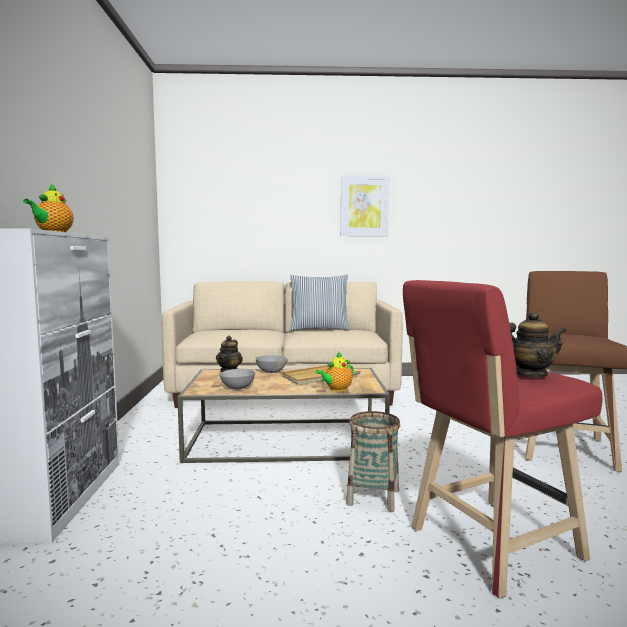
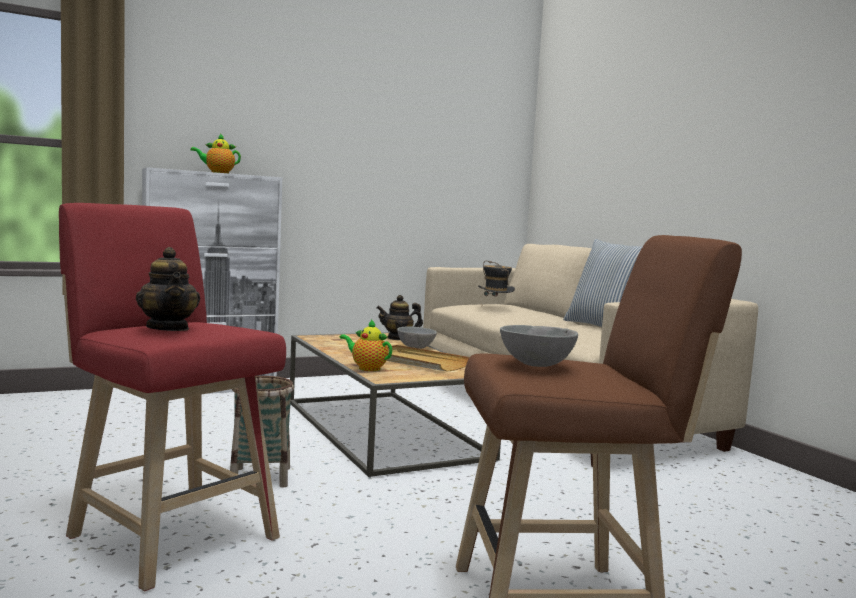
camera: 65 degrees right, 0 degrees up
grey bowl [219,369,255,390] -> grey bowl moved to [500,325,578,367]
picture [341,176,389,236] -> none
none -> hat [478,260,515,296]

